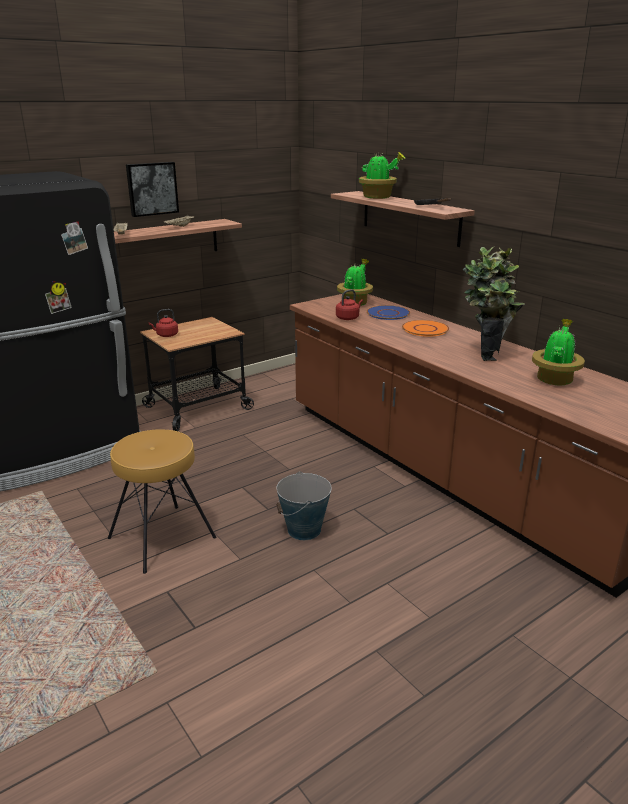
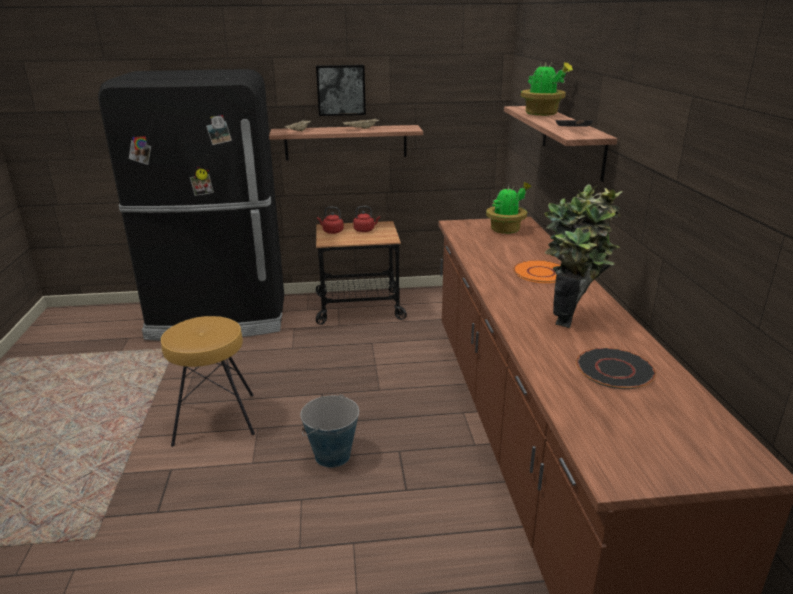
camera: 30 degrees right, 0 degrees up
red kettle [336,289,363,320] -> red kettle moved to [353,206,380,232]
blue plate [367,305,410,320] -> none
potted plant [532,319,585,385] -> black plate [576,348,656,389]

